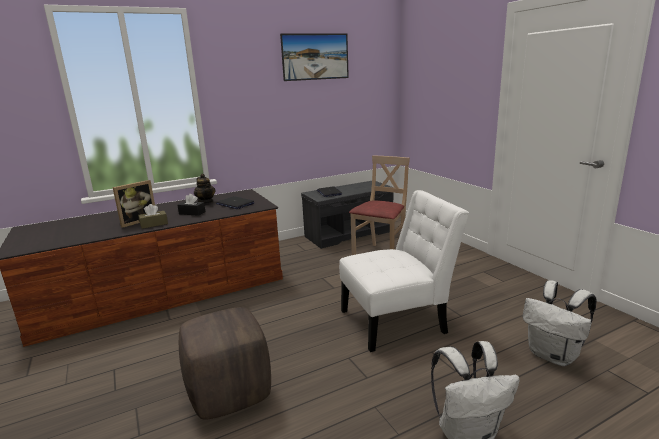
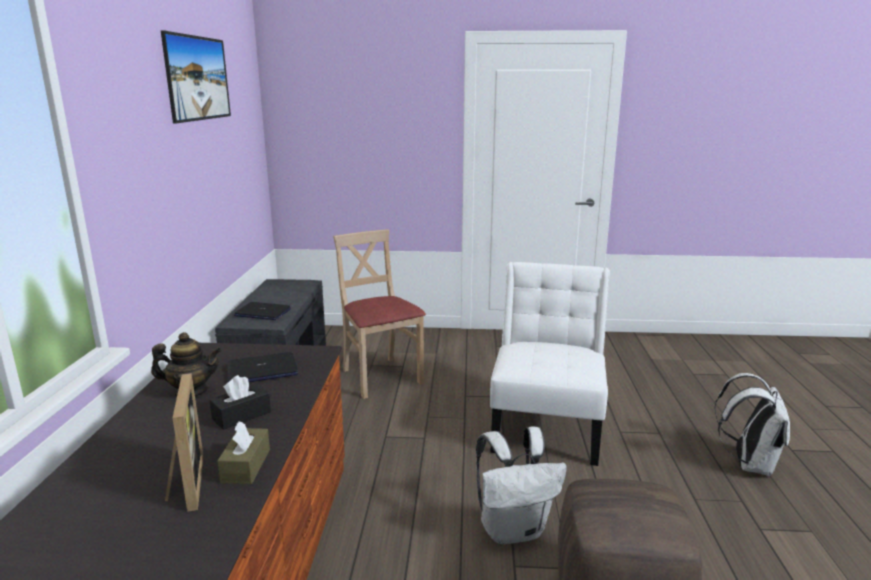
camera: 60 degrees left, 0 degrees up
white backpack [523,280,597,366] -> white backpack moved to [476,426,567,545]

